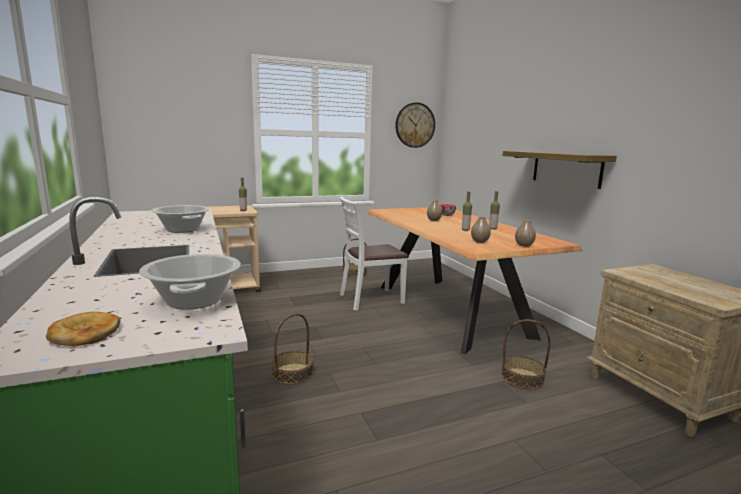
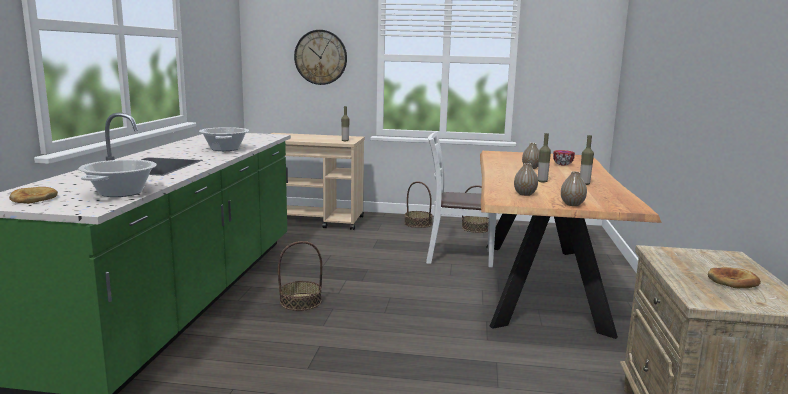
camera: 30 degrees right, 0 degrees up
wall clock [395,102,435,148] -> wall clock moved to [294,30,347,85]
basket [502,319,551,389] -> basket moved to [404,181,432,228]
shelf [503,151,617,189] -> none
none -> bread [708,267,761,288]

